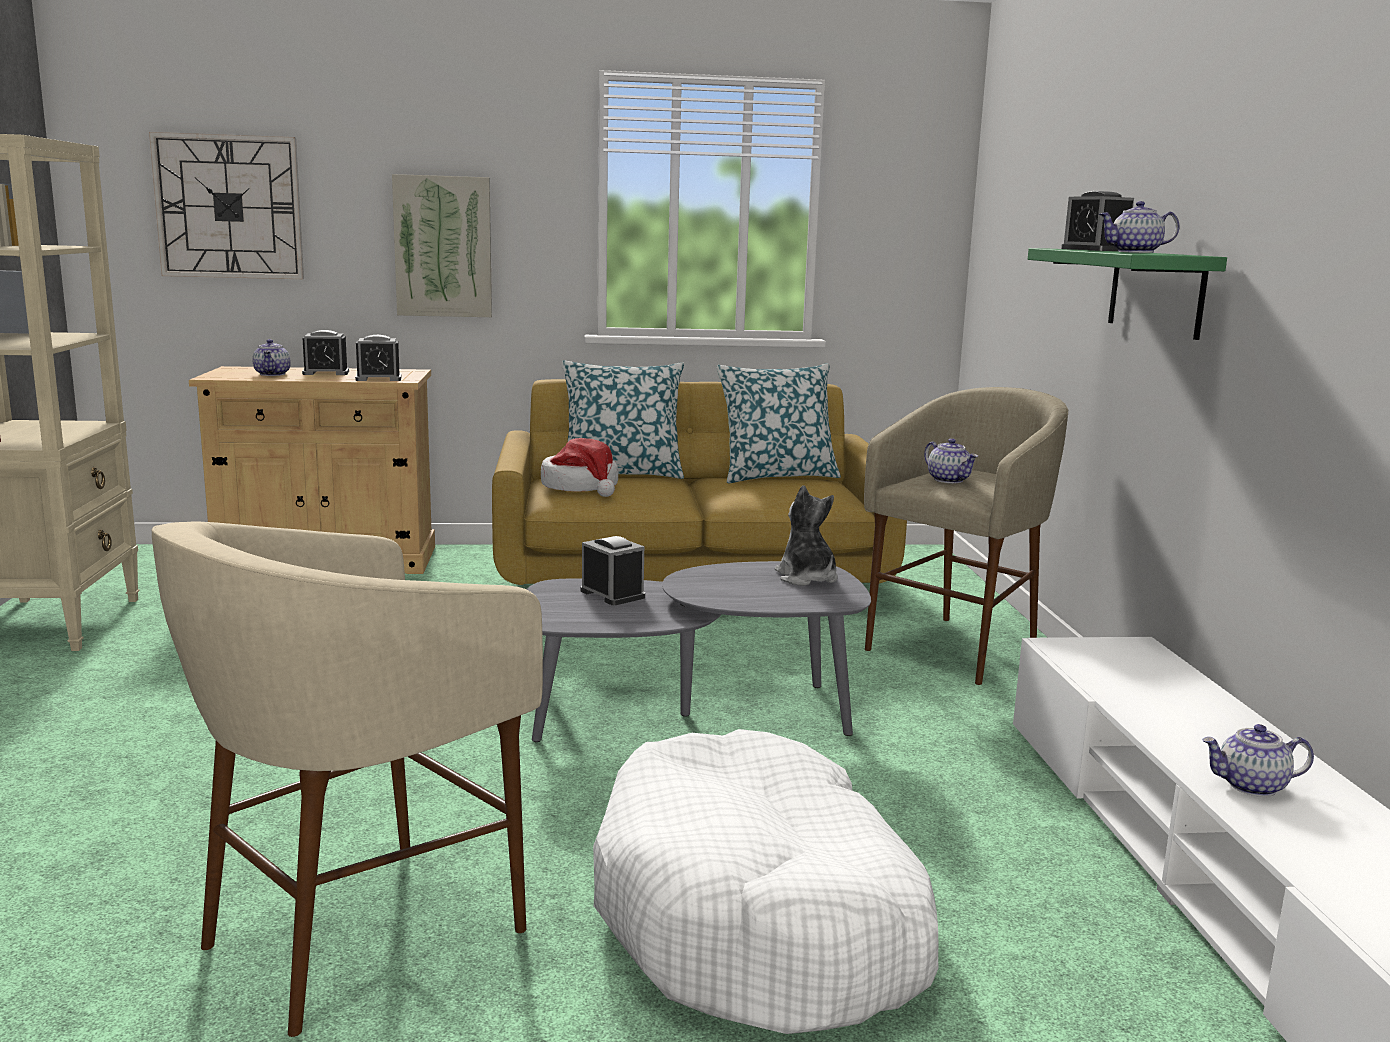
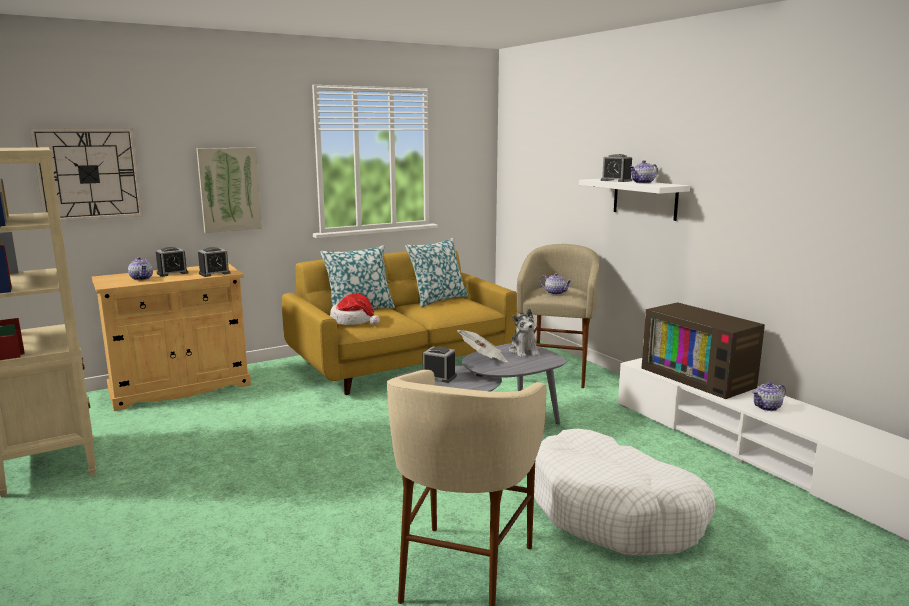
camera: 25 degrees left, 0 degrees up
plush toy [775,485,838,586] -> plush toy turned 150 degrees counterclockwise [509,308,540,358]
green shelf [1028,248,1227,340] -> white shelf [579,179,690,221]
none -> newspaper [457,330,508,362]
none -> television [642,302,765,399]

